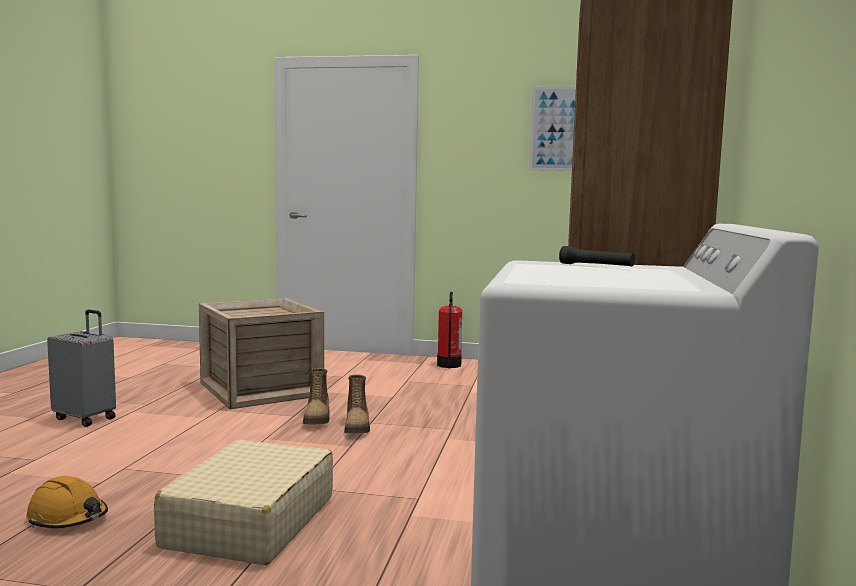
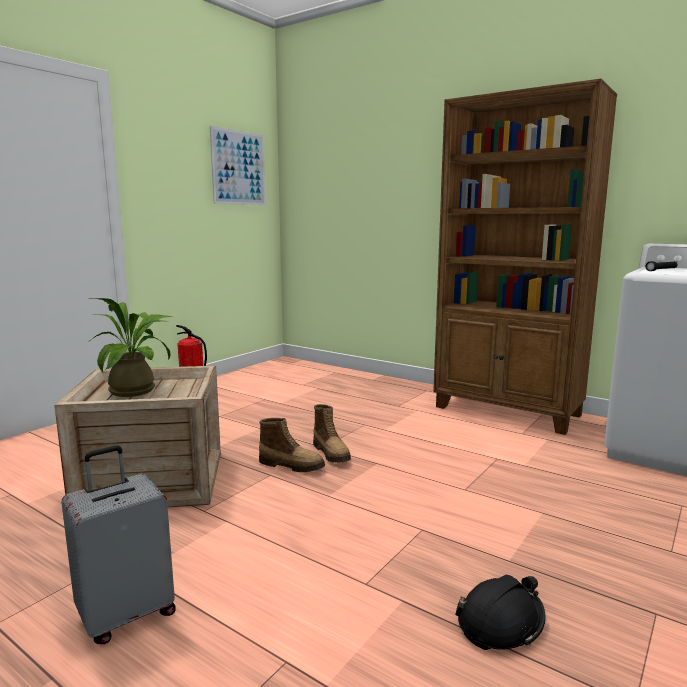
camera: 65 degrees left, 5 degrees up
orange hard hat [26,476,108,528] -> black hard hat [455,575,546,650]
beige suitcase [154,439,333,565] -> none
boot [344,375,370,434] -> boot turned 45 degrees clockwise [313,404,351,463]
none -> potted plant [89,298,172,397]

